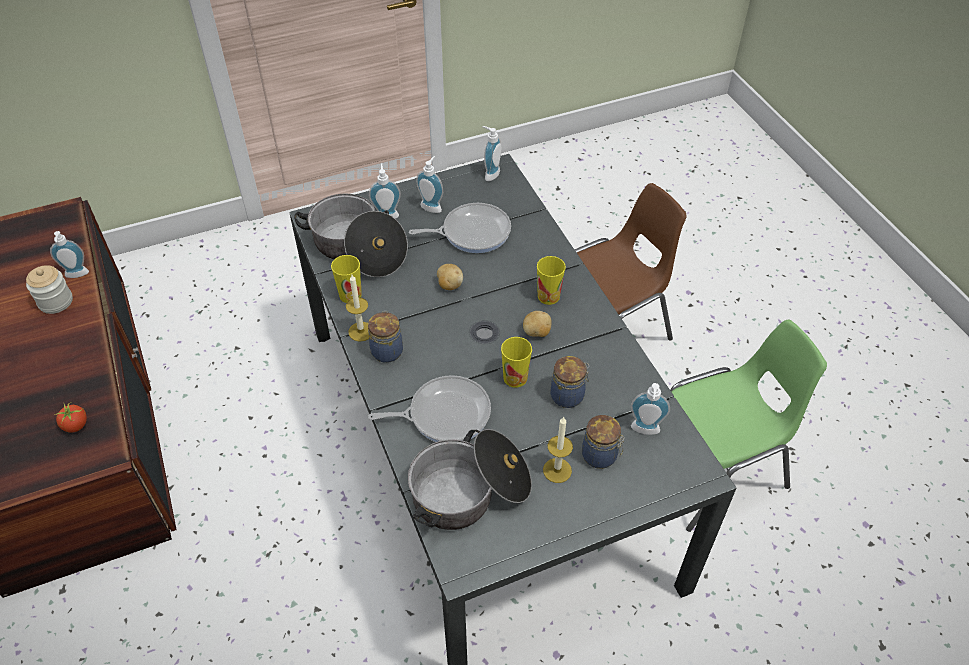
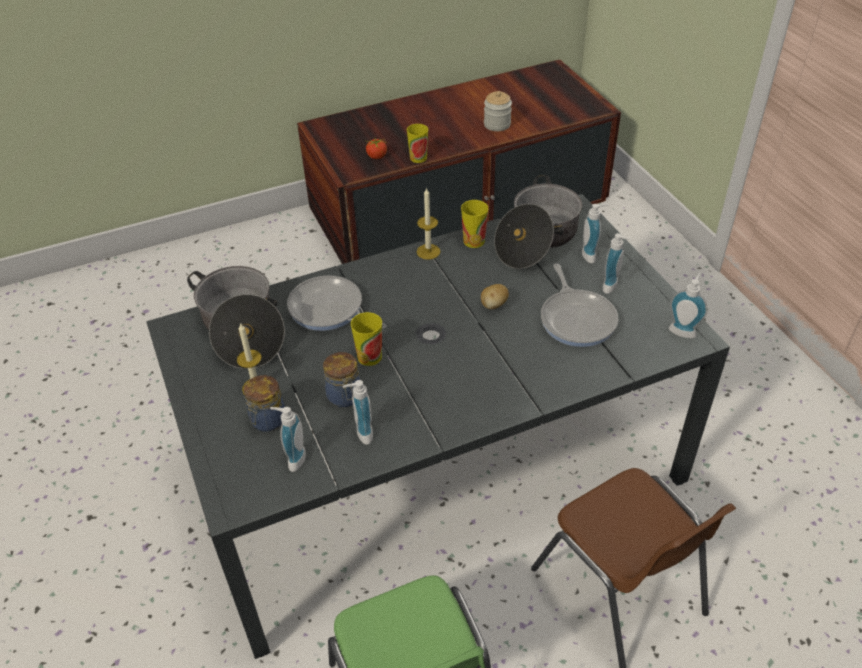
camera: 90 degrees right, 5 degrees down
soap dispenser [50,231,89,278] -> soap dispenser moved to [343,380,373,445]
jar [368,311,403,363] -> none
frying pan [368,375,491,442] -> frying pan turned 135 degrees clockwise [287,276,386,331]
potato [523,311,552,337] -> none
cup [537,256,566,305] -> cup moved to [407,124,428,163]

